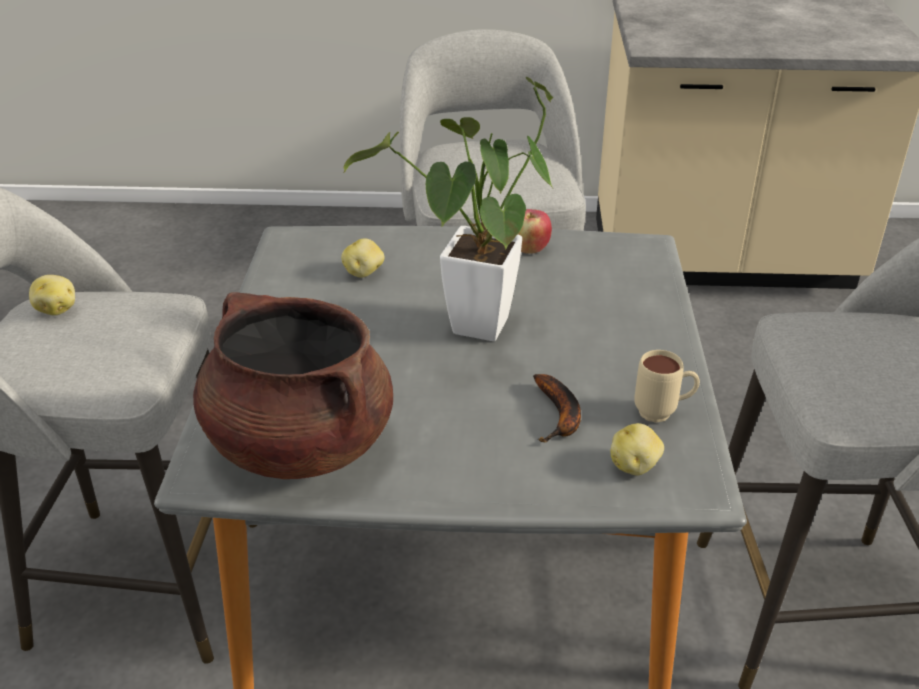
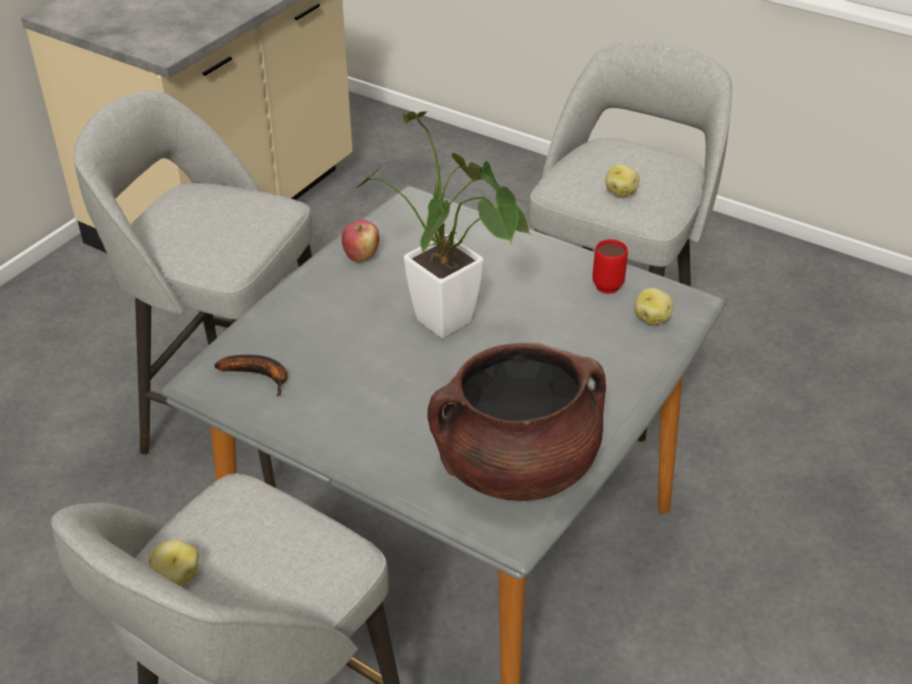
camera: 60 degrees left, 5 degrees up
potato [341,238,384,278] -> potato moved to [605,164,640,197]
banana [533,374,581,442] -> banana moved to [214,355,287,396]
beige mug [634,350,700,423] -> red mug [592,239,628,294]

